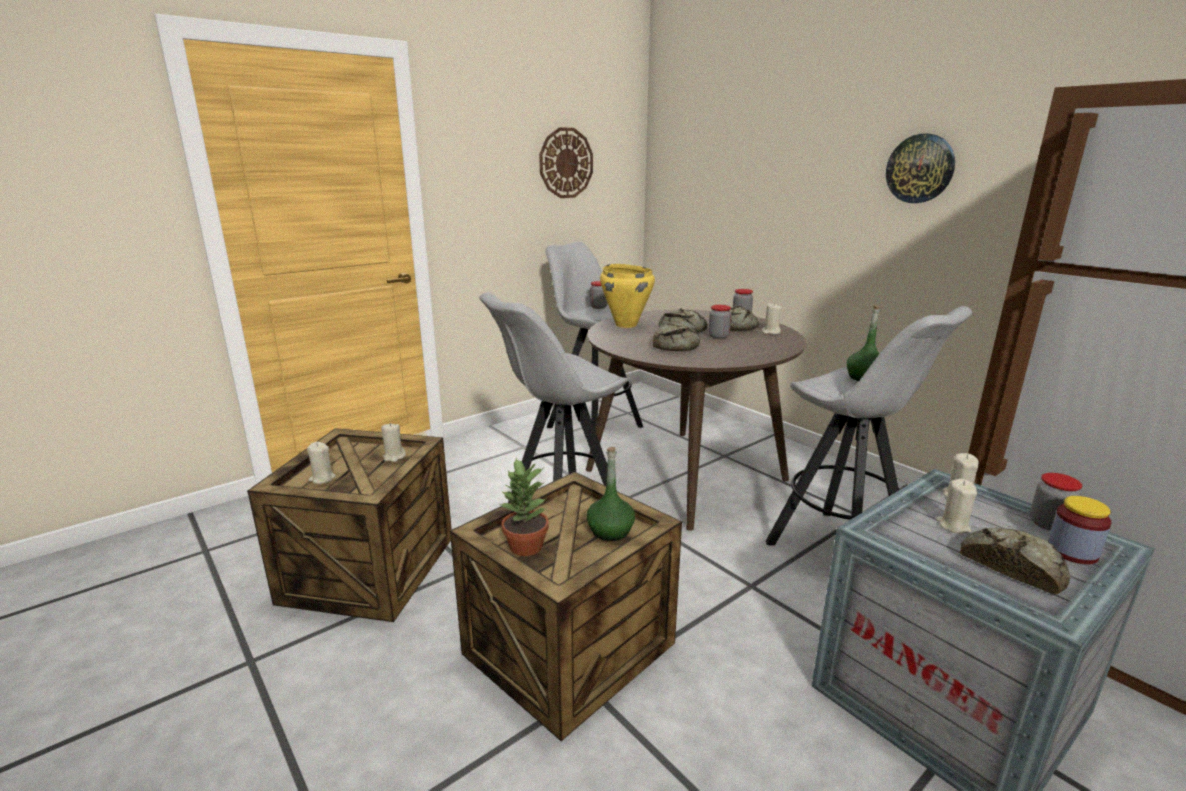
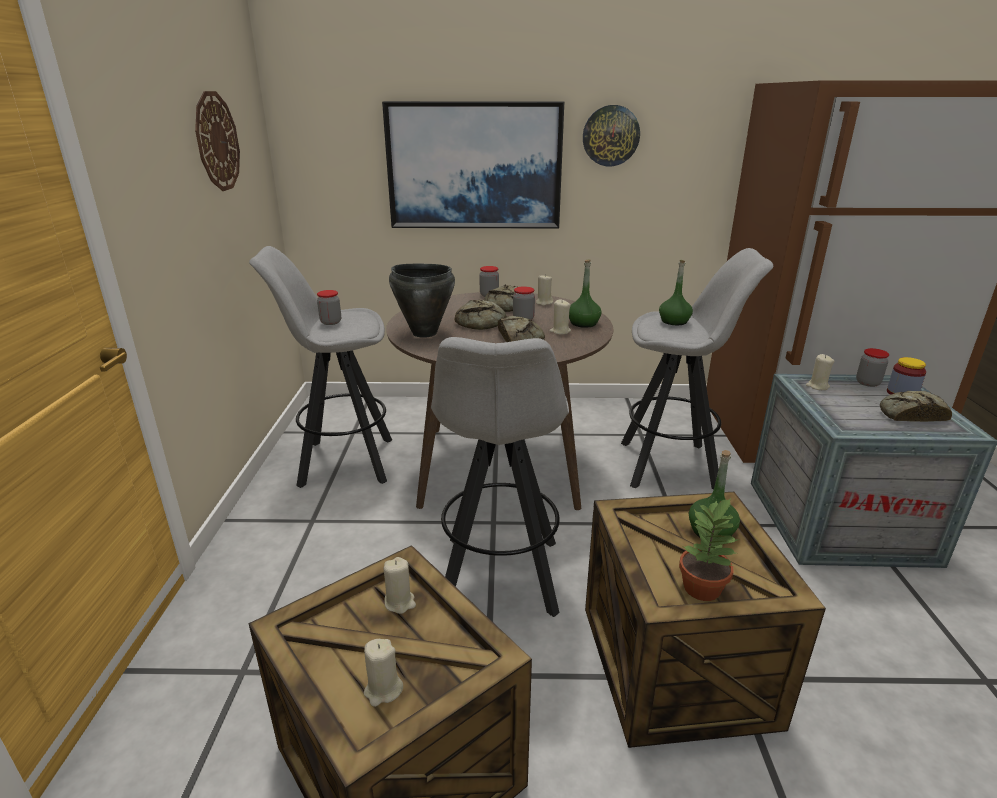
camera: 50 degrees left, 5 degrees up
yellow cooking pot [600,264,655,328] -> black cooking pot [389,264,455,338]
beige candle [936,479,977,534] -> beige candle moved to [550,299,571,335]
none -> picture [382,101,564,229]
none -> green bottle [569,259,602,328]

